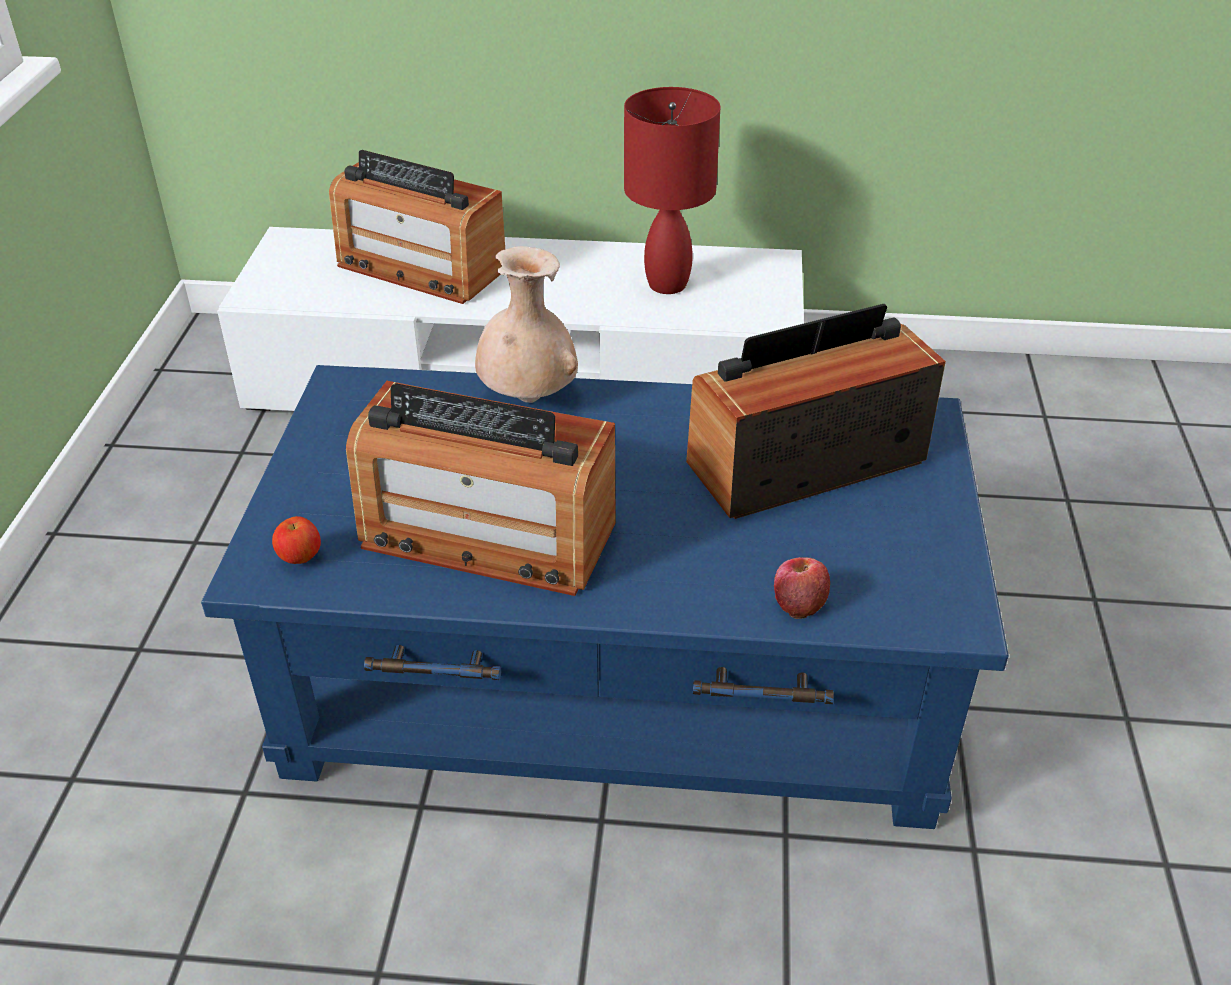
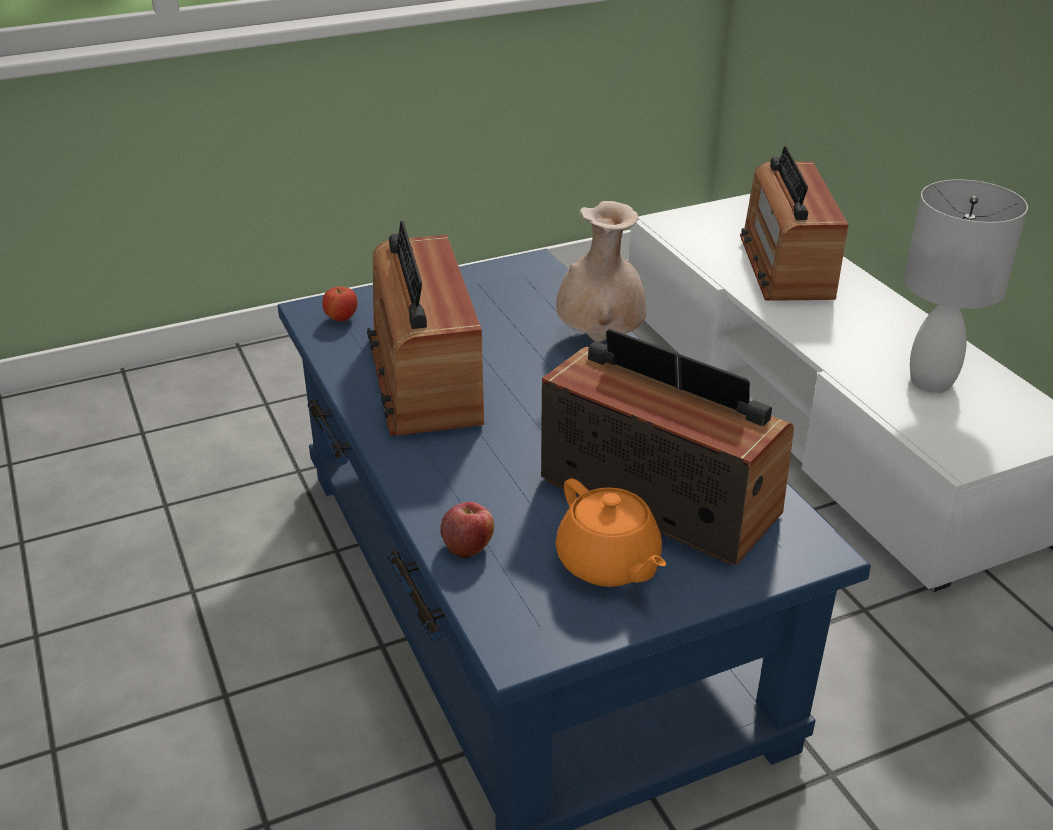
camera: 60 degrees right, 5 degrees down
red table lamp [624,87,720,294] -> white table lamp [904,179,1028,393]
none -> orange teapot [556,478,666,587]

